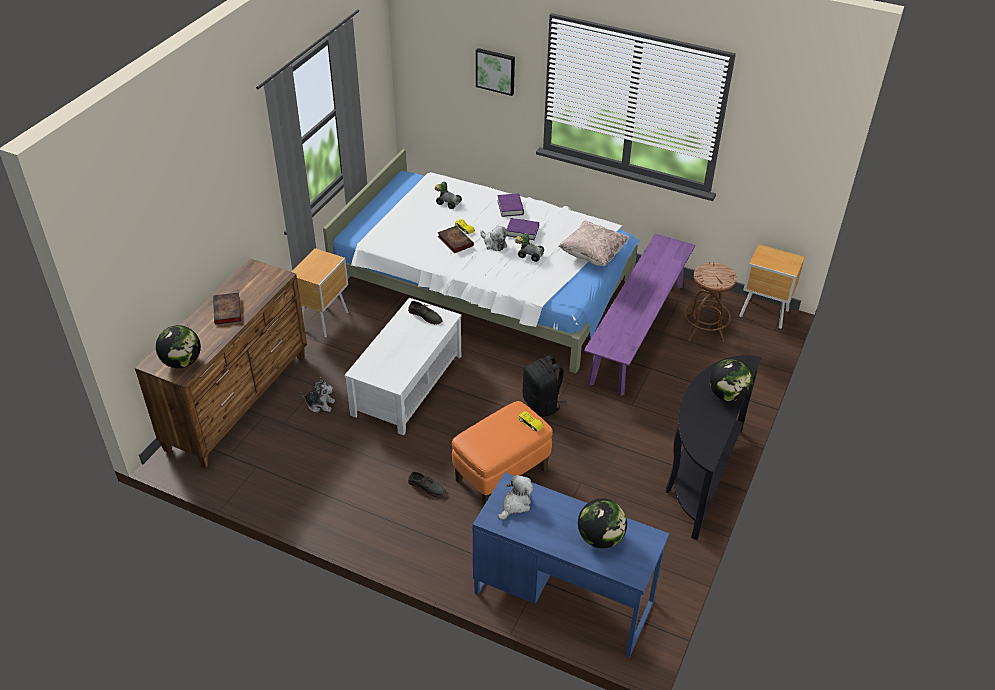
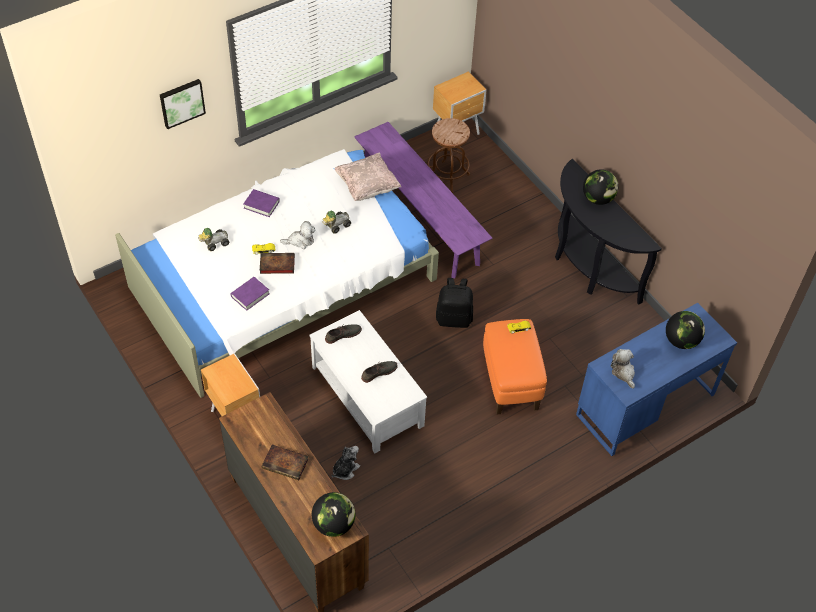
camera: 60 degrees left, 10 degrees up
grey shoe [408,472,447,498] -> grey shoe moved to [361,361,398,383]
purple book [506,218,539,240] -> purple book moved to [230,277,270,311]

